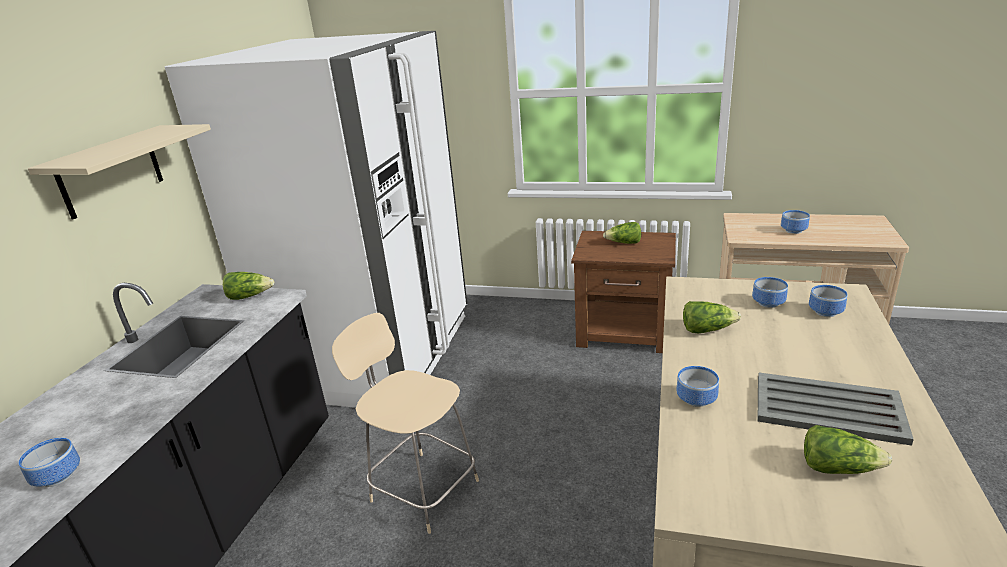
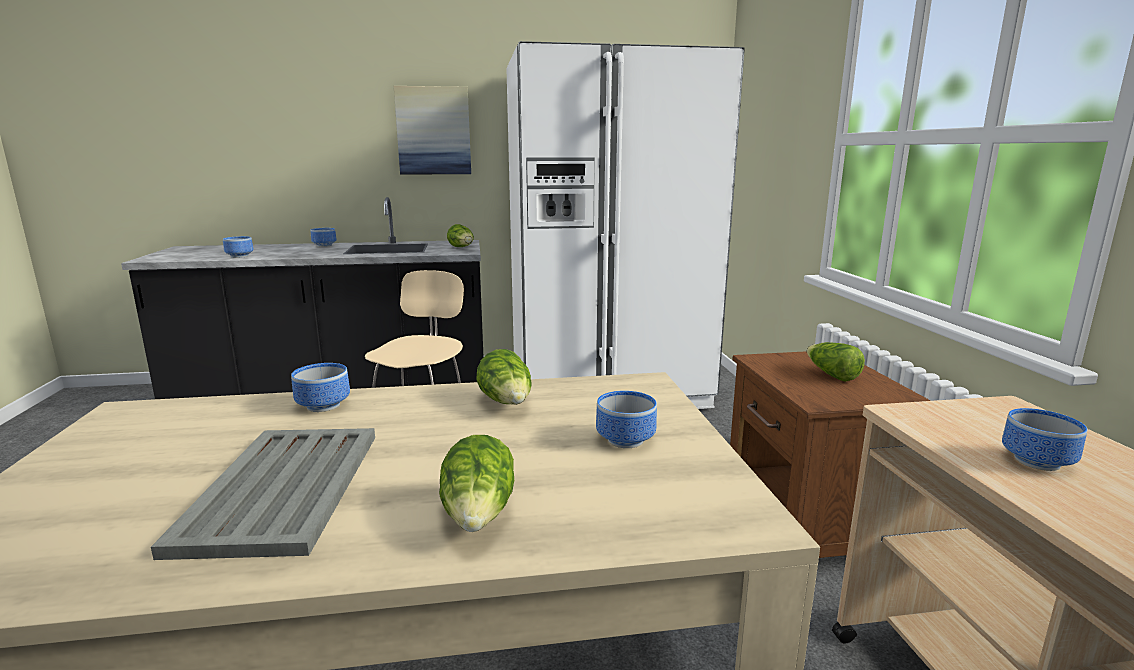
camera: 65 degrees right, 10 degrees down
beige shelf [28,124,211,219] -> picture [394,86,471,175]
lettuce [804,425,892,474] -> lettuce moved to [439,435,514,532]
bowl [809,285,848,317] -> bowl moved to [310,228,337,247]

